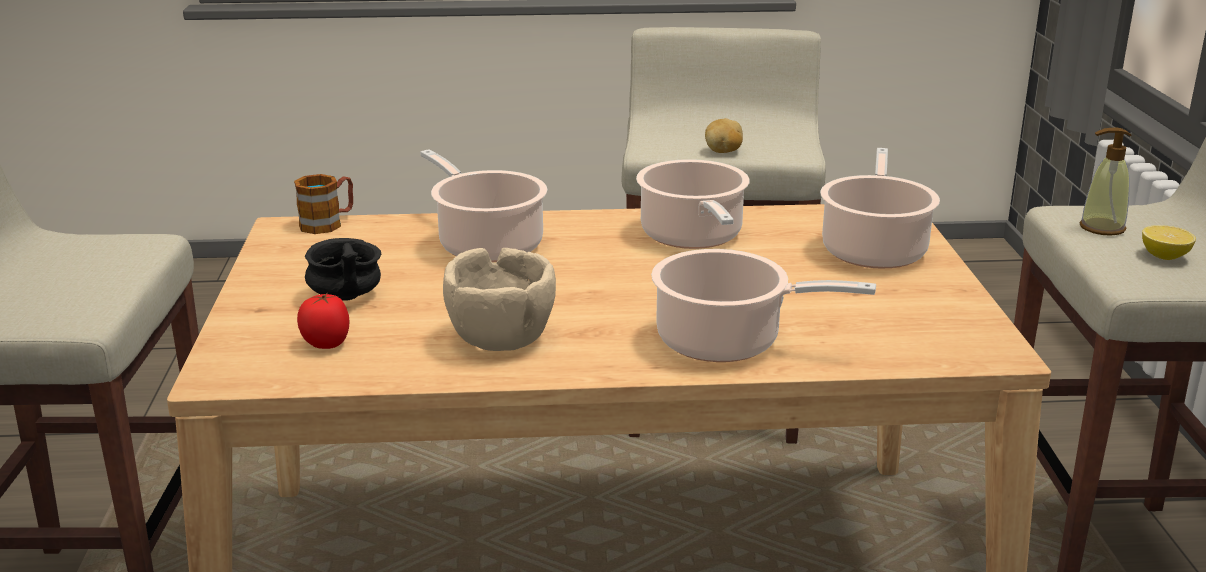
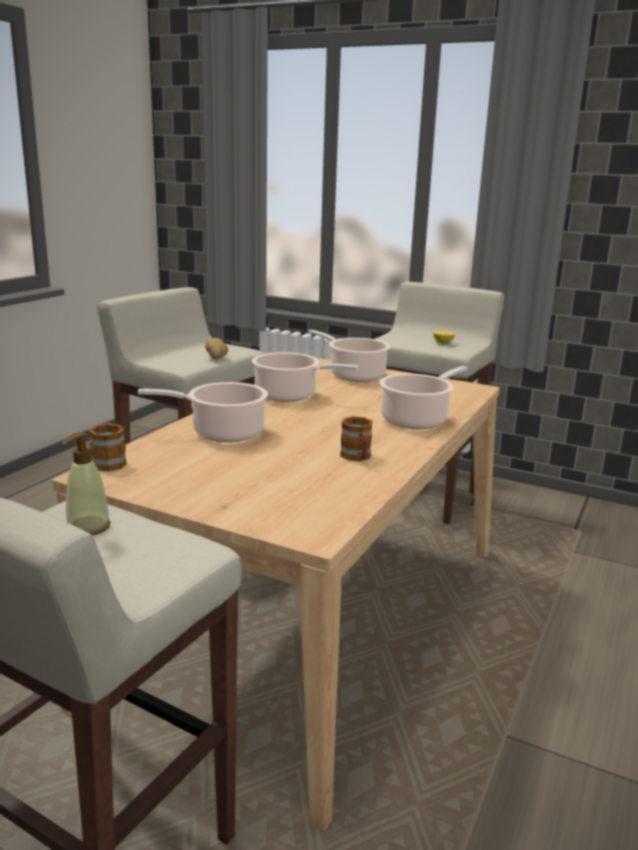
camera: 60 degrees left, 5 degrees down
tomato [297,293,349,349] -> none
black bowl [305,238,381,301] -> none
beige bowl [443,248,556,351] -> mug [340,416,373,461]
soap dispenser [1079,127,1131,236] -> soap dispenser moved to [61,432,111,535]

